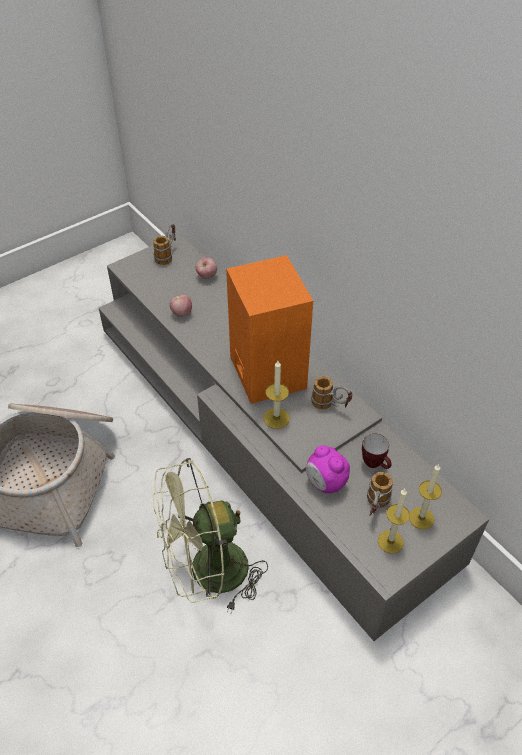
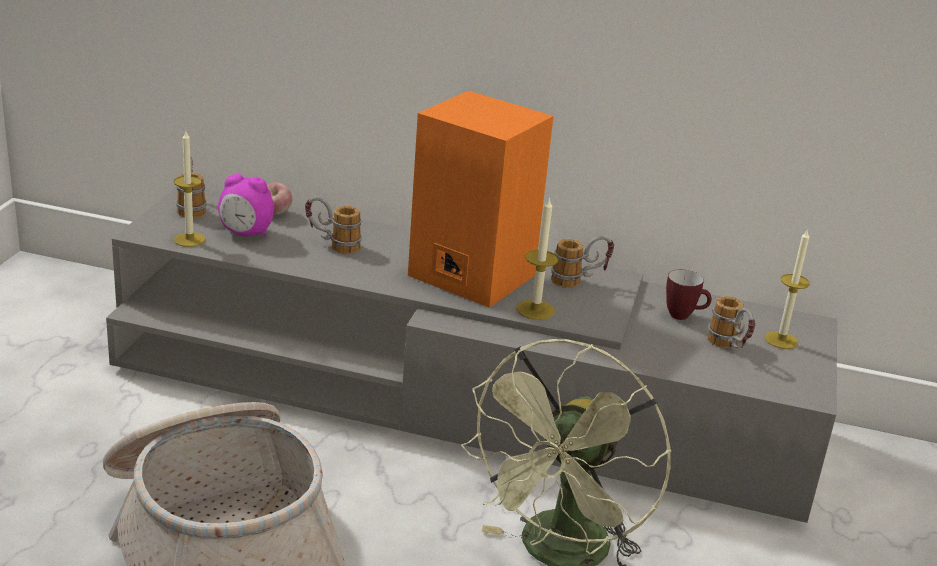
camera: 40 degrees left, 20 degrees down
apple [170,295,192,317] -> none
alarm clock [306,445,350,493] -> alarm clock moved to [218,174,274,236]
candle [378,489,410,554] -> candle moved to [174,131,206,247]
none -> mug [305,197,362,254]

